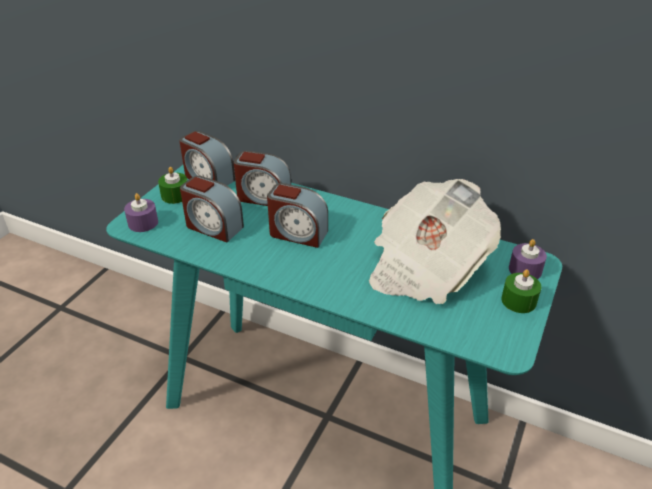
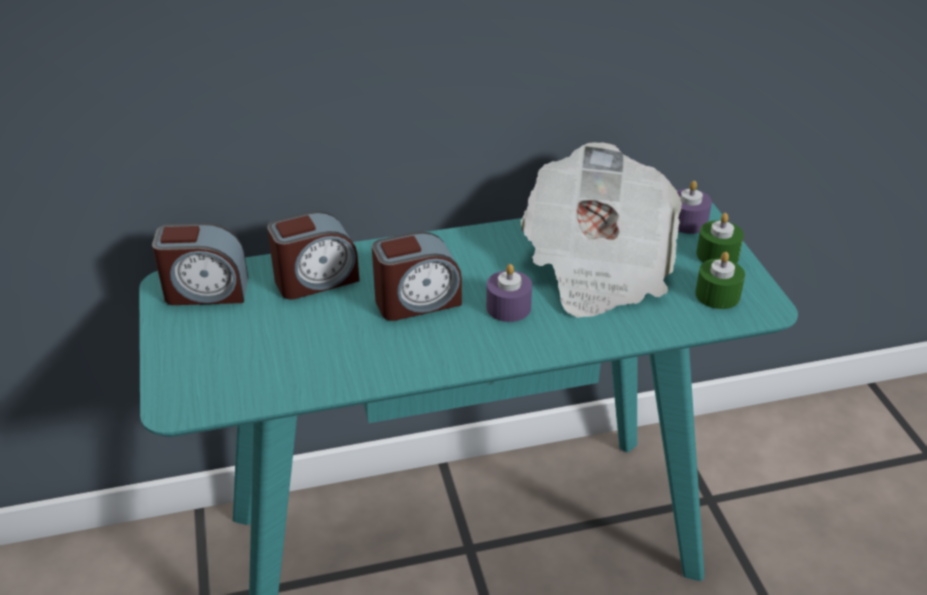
camera: 40 degrees left, 0 degrees up
purple candle [124,193,158,232] -> purple candle moved to [486,264,532,322]
green candle [158,167,187,204] -> green candle moved to [695,252,745,309]
alarm clock [180,176,244,243] -> none

